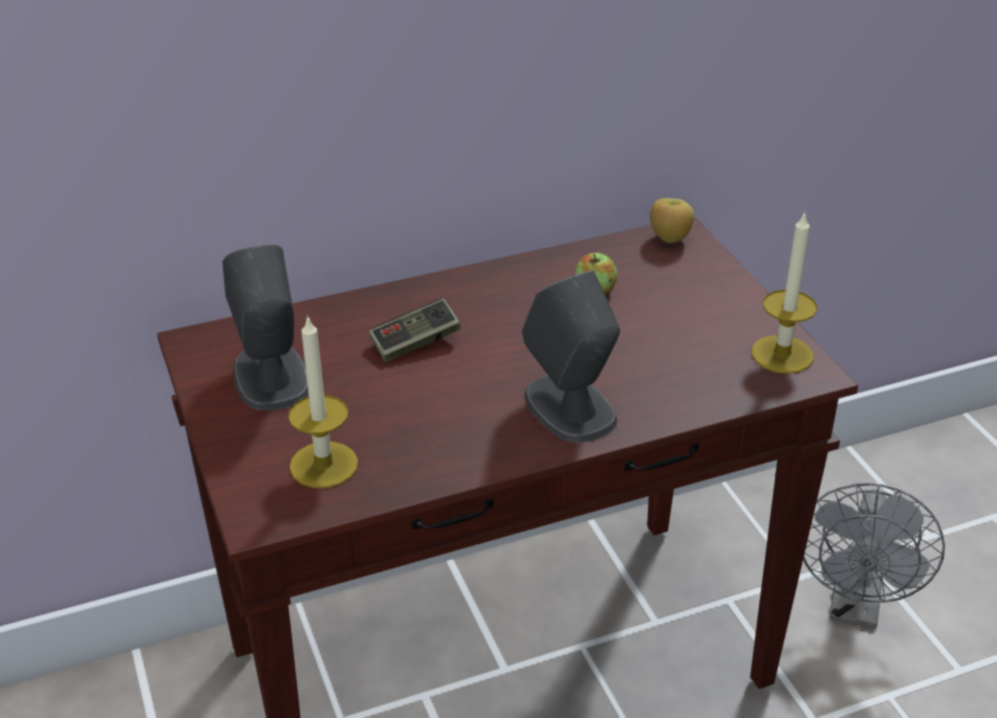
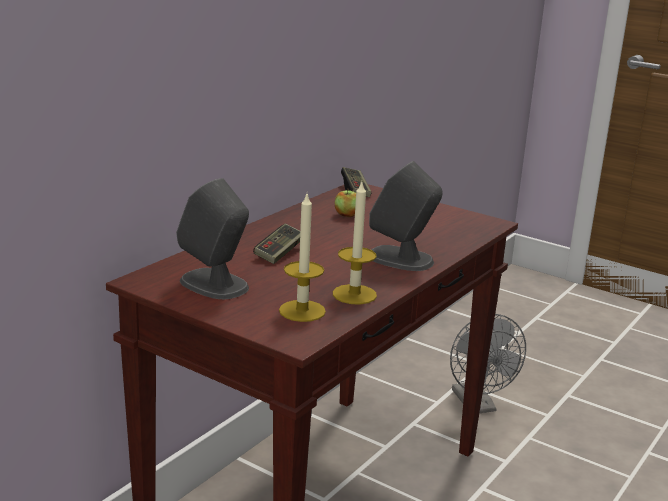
camera: 35 degrees left, 15 degrees down
apple [650,198,694,243] -> game controller [341,167,372,197]
candle [752,211,817,374] -> candle moved to [333,182,377,305]

